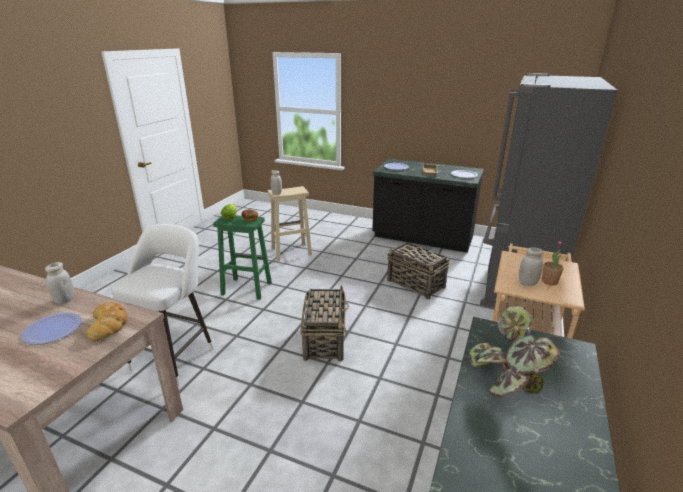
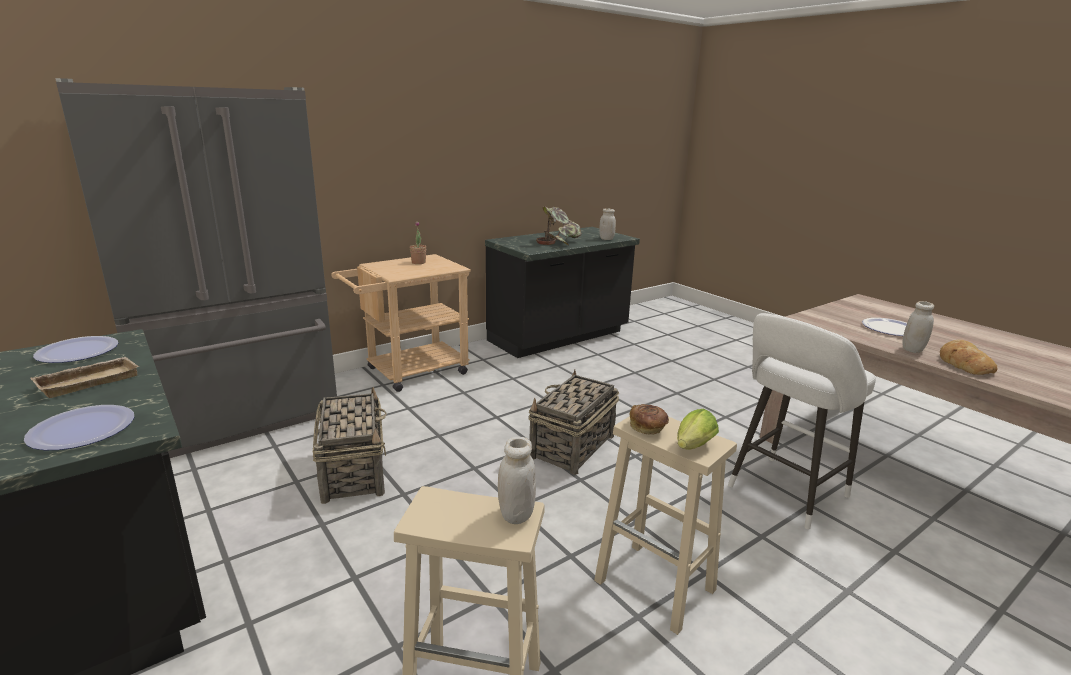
camera: 150 degrees left, 5 degrees down
bread [86,302,128,341] -> bread moved to [940,340,997,375]
green stool [213,215,272,300] -> beige stool [594,416,737,635]
white jar [519,248,543,286] -> white jar moved to [599,208,616,240]

